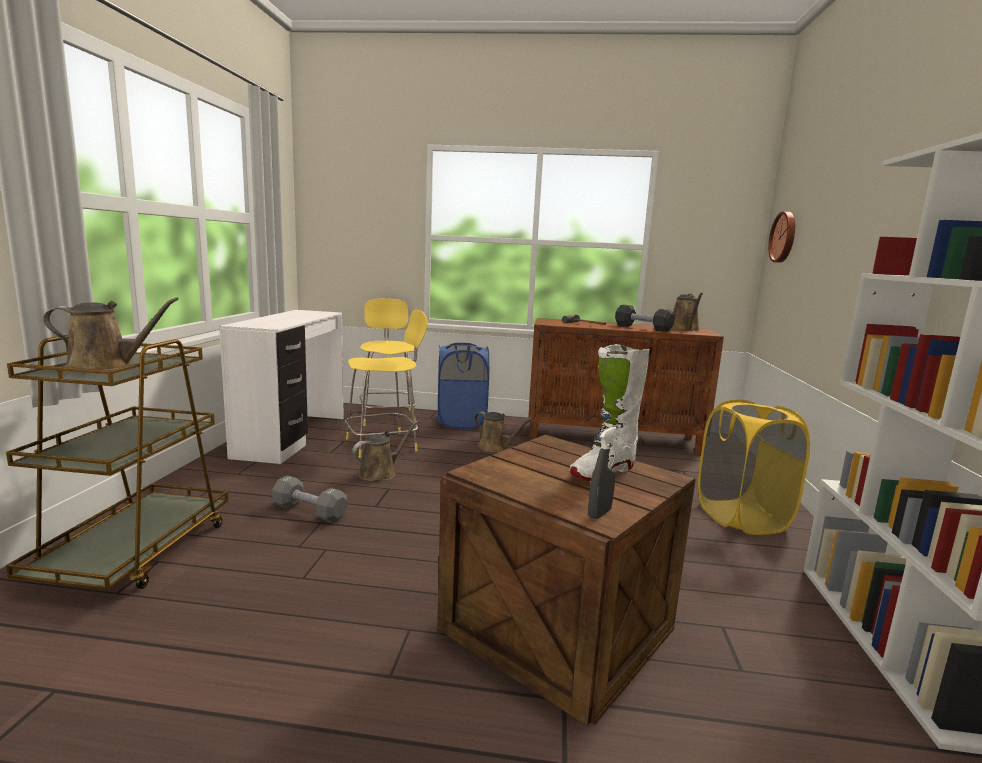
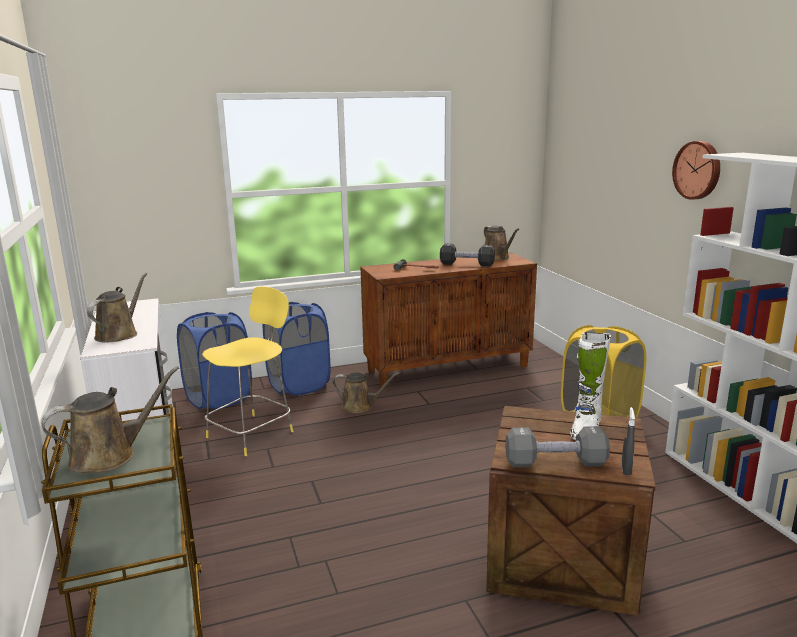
camera: 25 degrees left, 5 degrees up
grey dumbbell [272,475,347,523] -> grey dumbbell moved to [505,426,610,468]
brown watering can [352,421,419,481] -> brown watering can moved to [87,273,147,342]
yellow stool [360,298,416,426] -> blue laundry basket [177,312,252,410]
wall clock [768,212,795,263] -> wall clock moved to [672,141,720,200]

